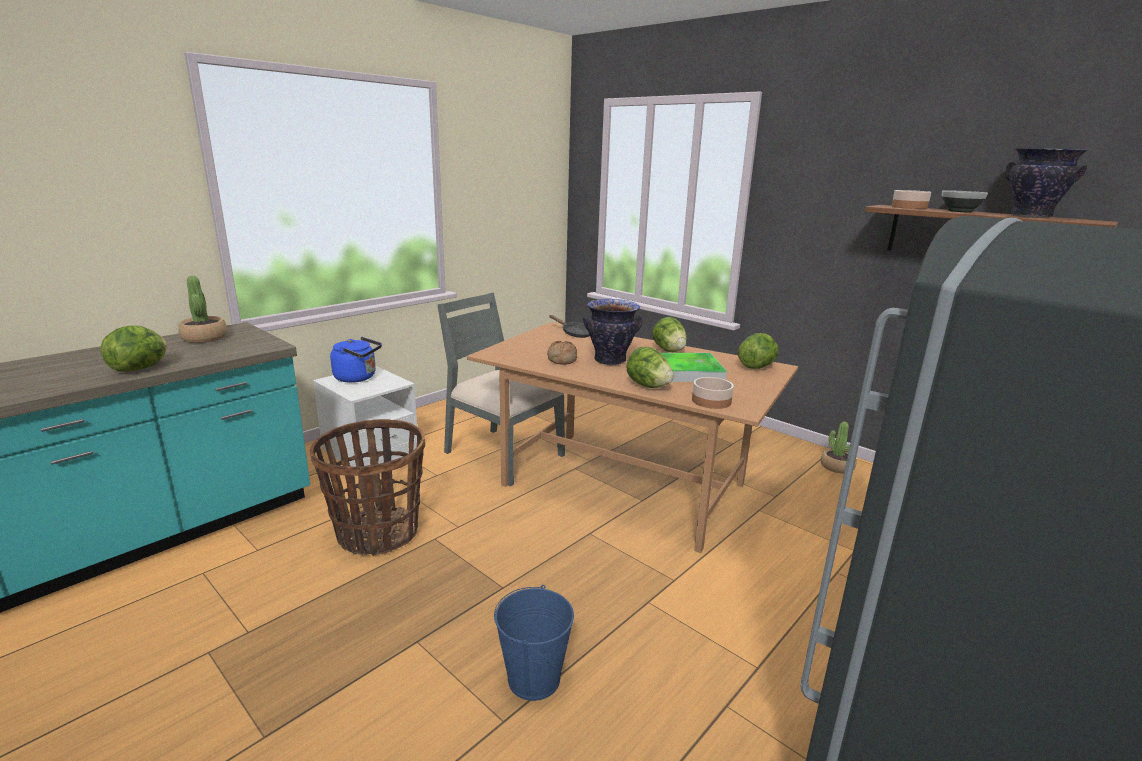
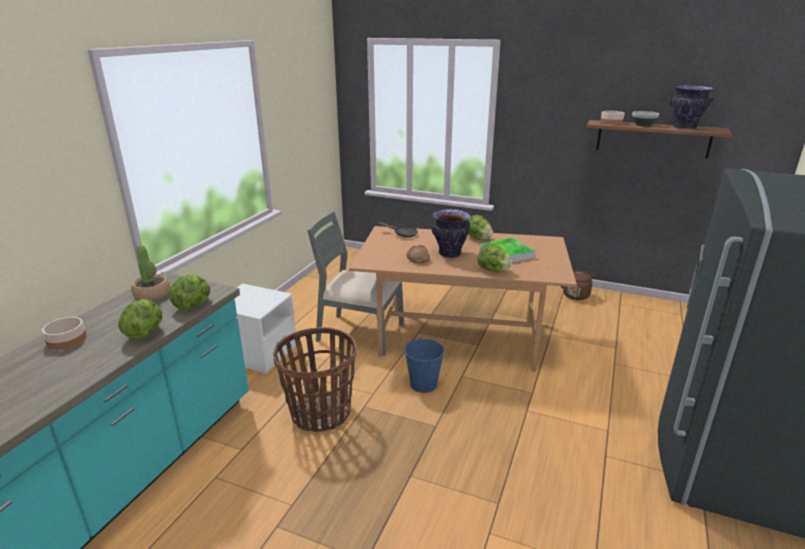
camera: 20 degrees left, 5 degrees up
blue kettle [330,337,382,383] -> none
blue bucket [494,585,574,701] -> blue bucket moved to [404,337,444,393]
bowl [692,377,734,409] -> bowl moved to [42,317,87,350]
lettuce [738,333,779,369] -> lettuce moved to [169,274,210,310]
potted plant [821,421,857,474] -> brown kettle [561,270,595,300]

